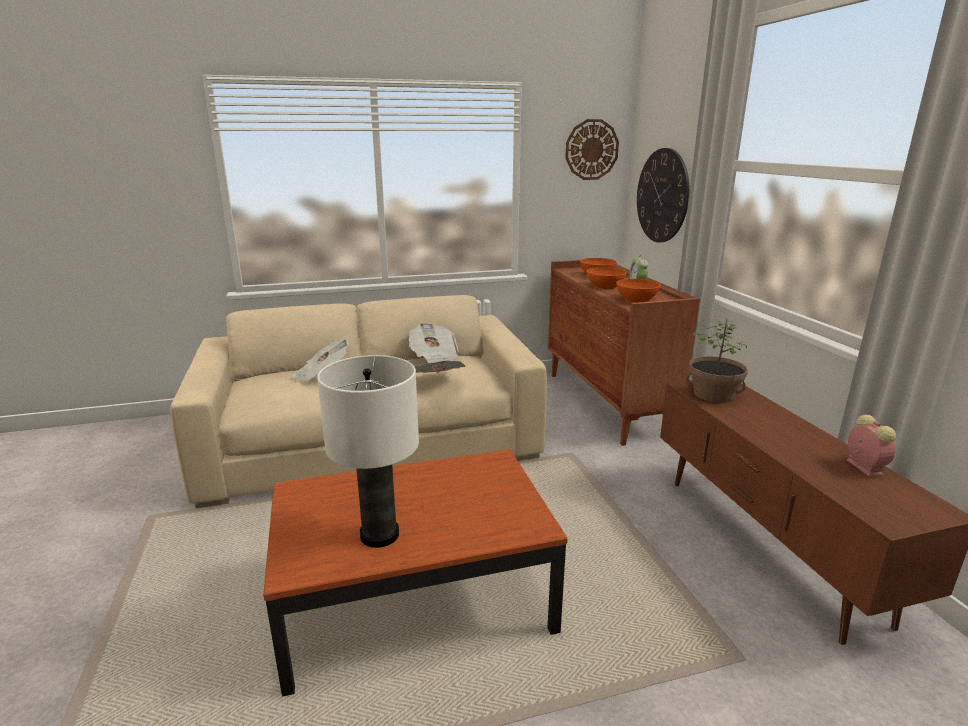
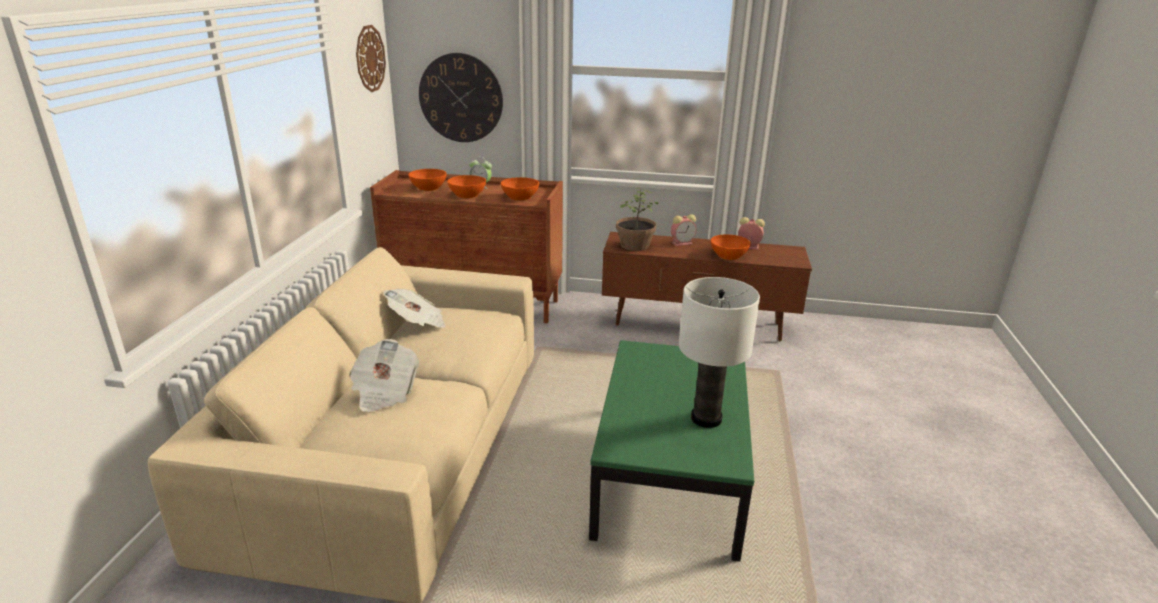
camera: 65 degrees left, 5 degrees up
brown coffee table [263,449,568,696] -> green coffee table [589,340,754,562]
newspaper [414,361,465,373] -> none
none -> alarm clock [671,214,697,246]
none -> orange bowl [711,234,751,260]

